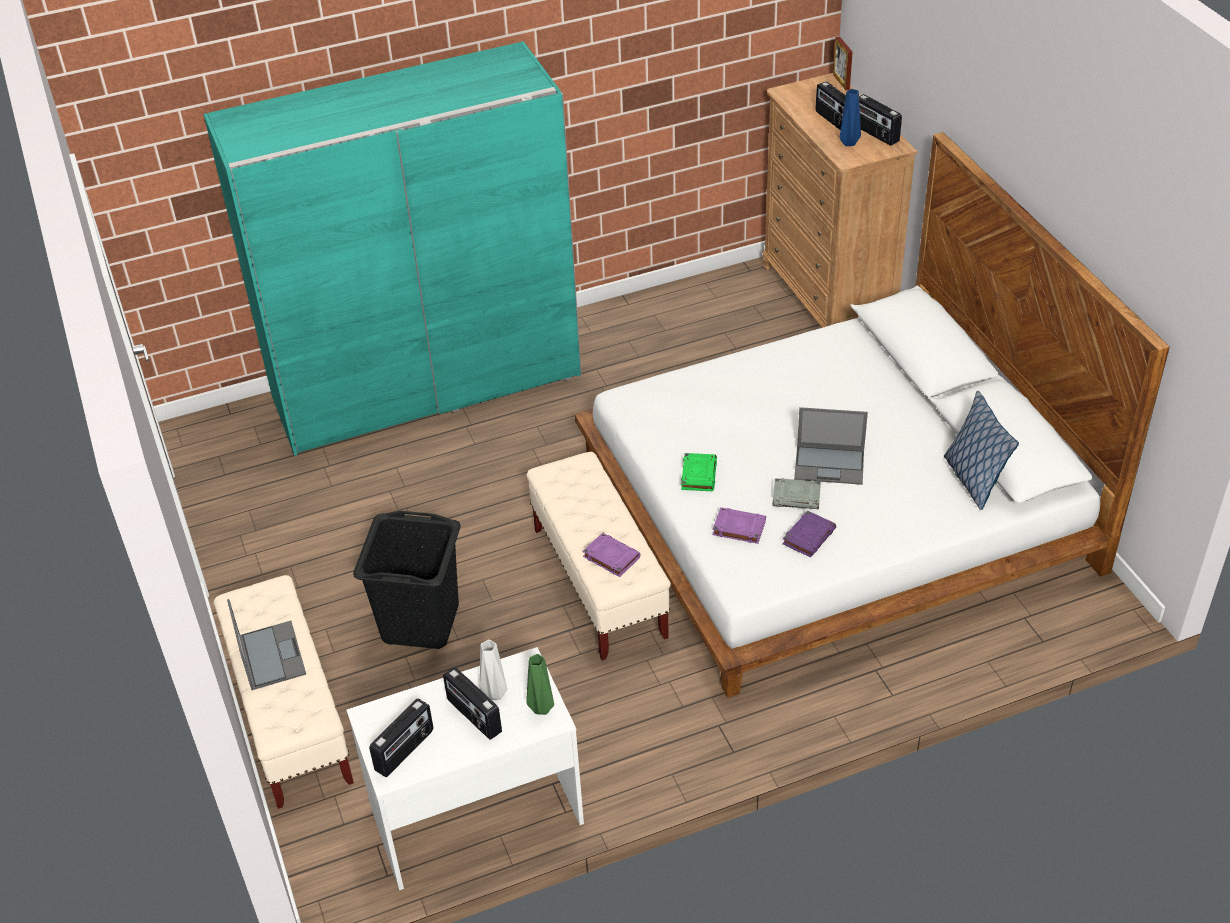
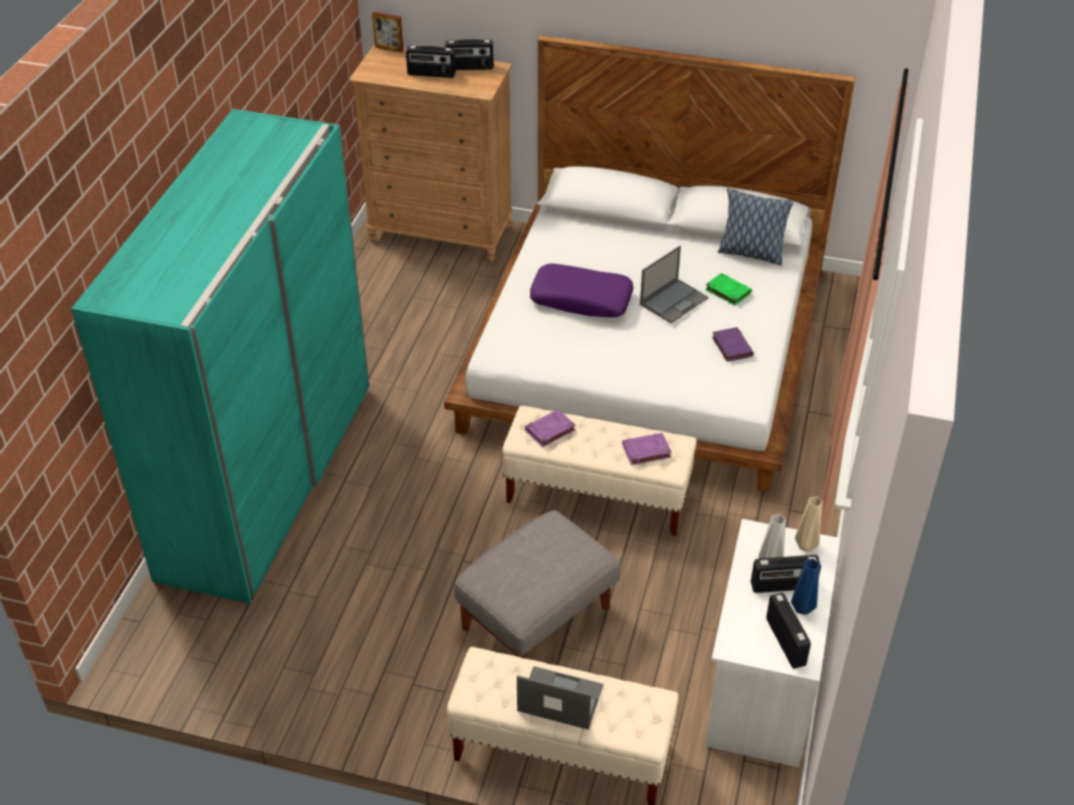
camera: 55 degrees left, 0 degrees up
black laundry basket [353,511,461,649] -> grey ottoman [454,510,621,658]
green vase [526,654,554,715] -> beige vase [795,497,823,552]
green book [681,453,717,491] -> green book moved to [705,273,752,305]
purple book [712,507,766,544] -> purple book moved to [525,409,576,447]
grey book [772,478,821,509] -> none
blue vase [840,89,861,146] -> blue vase moved to [791,559,820,615]
none -> purple pillow [530,263,633,317]

